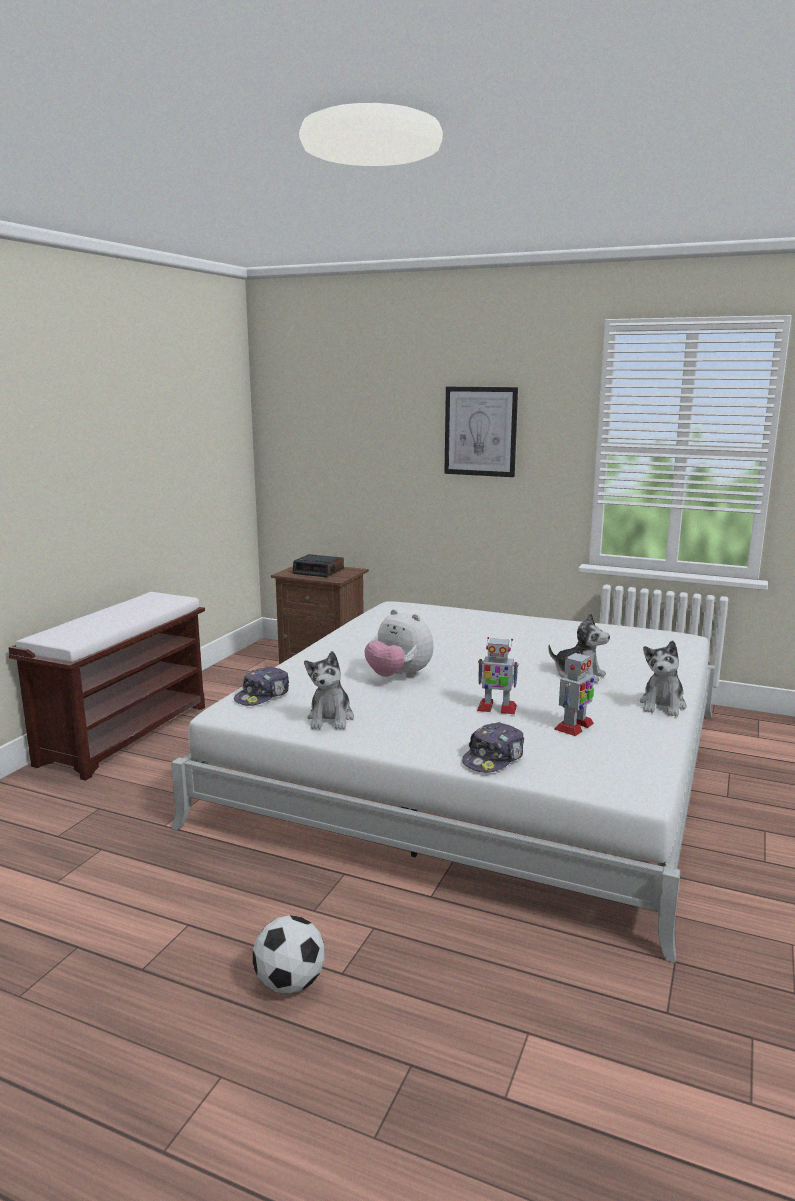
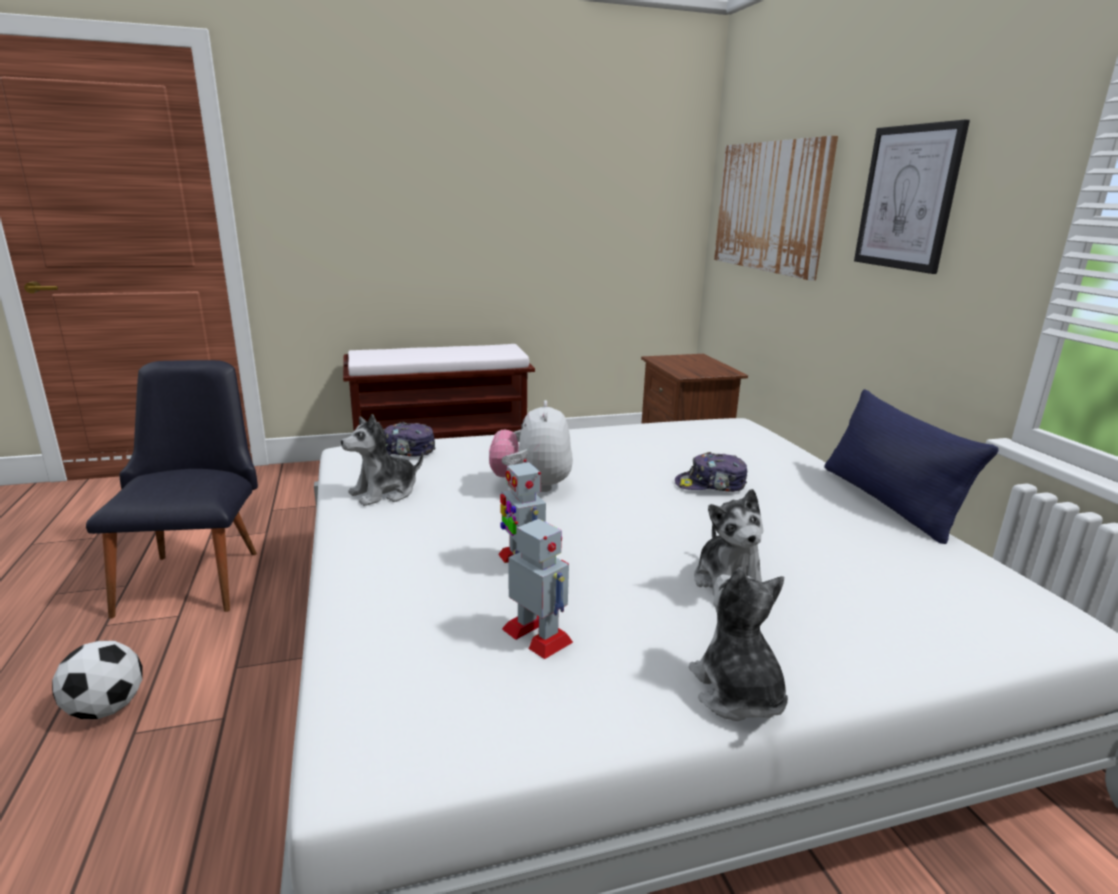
camera: 50 degrees right, 5 degrees up
alarm clock [293,554,344,577] -> none
cap [462,722,524,773] -> cap moved to [675,452,747,492]
toy robot [554,650,594,736] -> toy robot turned 135 degrees counterclockwise [502,519,573,659]
plush toy [640,641,687,716] -> plush toy turned 90 degrees clockwise [689,567,788,721]
none -> black chair [86,360,258,619]
none -> picture [714,136,838,281]
none -> blue pillow [824,389,999,544]

